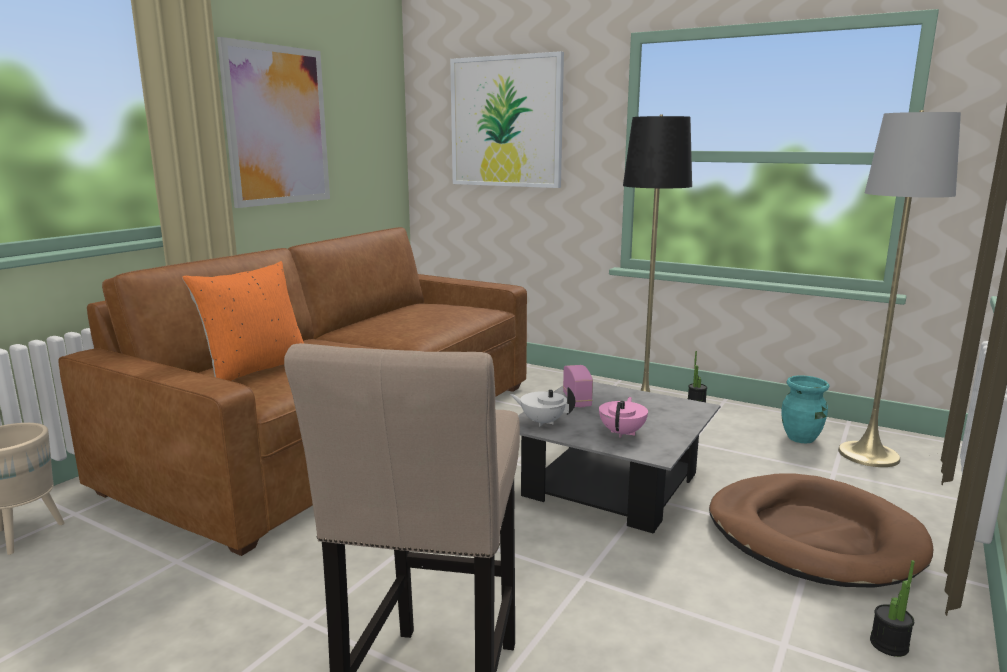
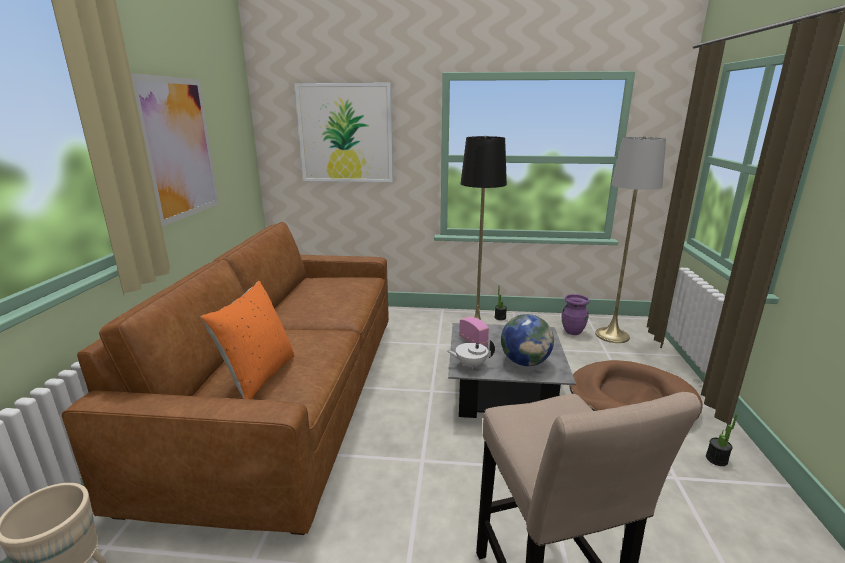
camera: 25 degrees left, 5 degrees up
pink teapot [599,397,648,438] -> globe [501,314,554,366]
turquoise vase [782,375,829,443] -> purple vase [562,294,590,335]

